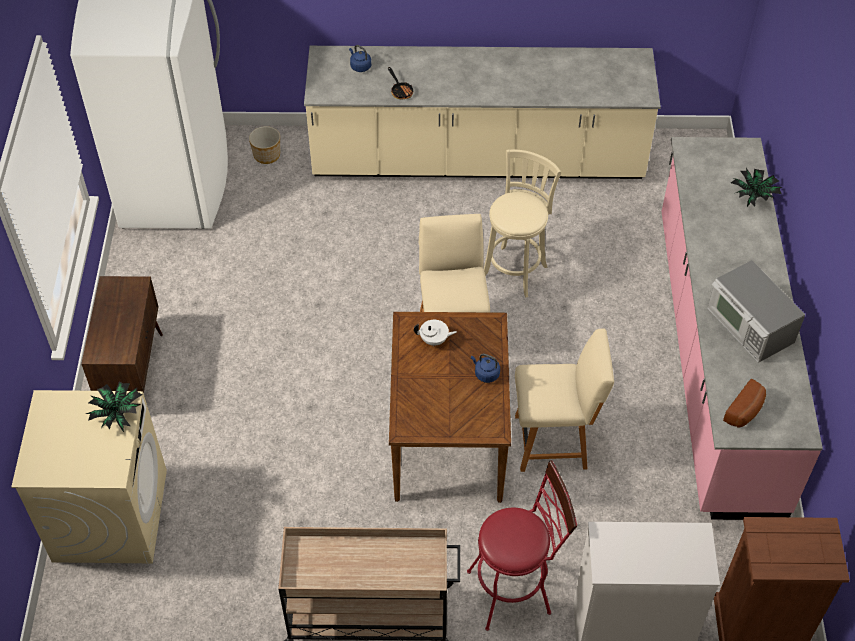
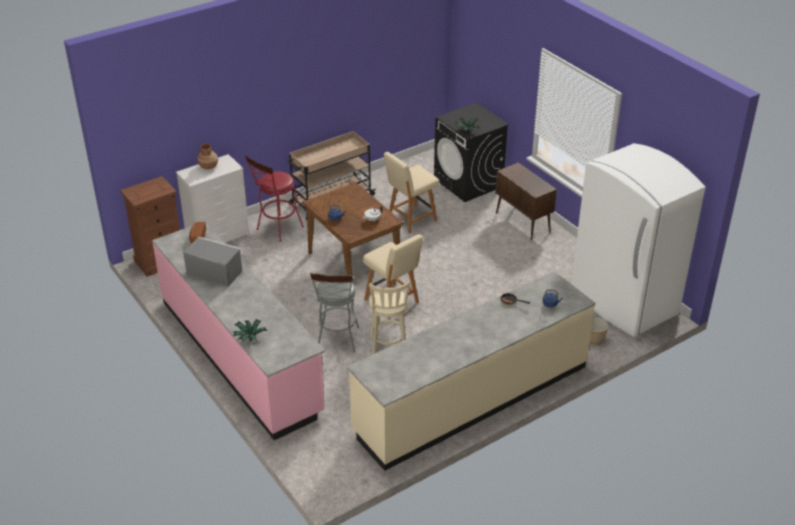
camera: 145 degrees right, 15 degrees down
beige washing machine [11,390,167,563] -> black washing machine [434,103,509,202]
beige chair [515,328,614,472] -> beige chair moved to [384,152,439,234]
none -> brown vase [197,143,218,169]
none -> grey stool [310,273,359,353]

